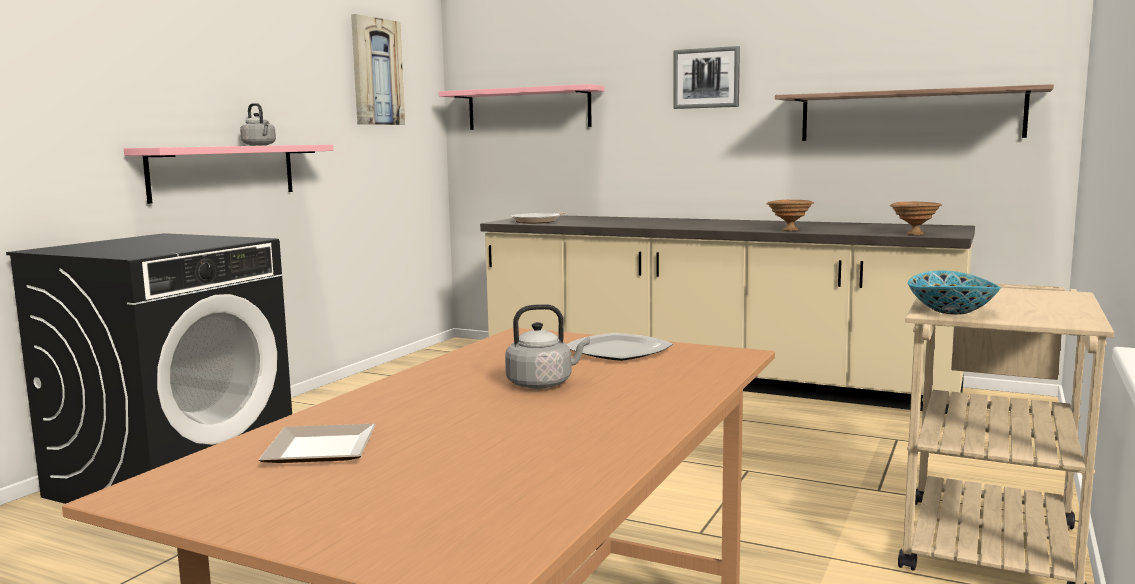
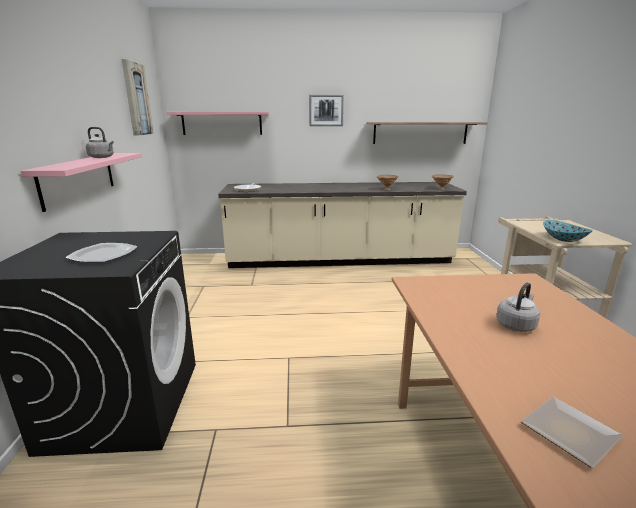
camera: 30 degrees left, 10 degrees up
plate [566,333,673,361] -> plate moved to [65,243,138,262]

